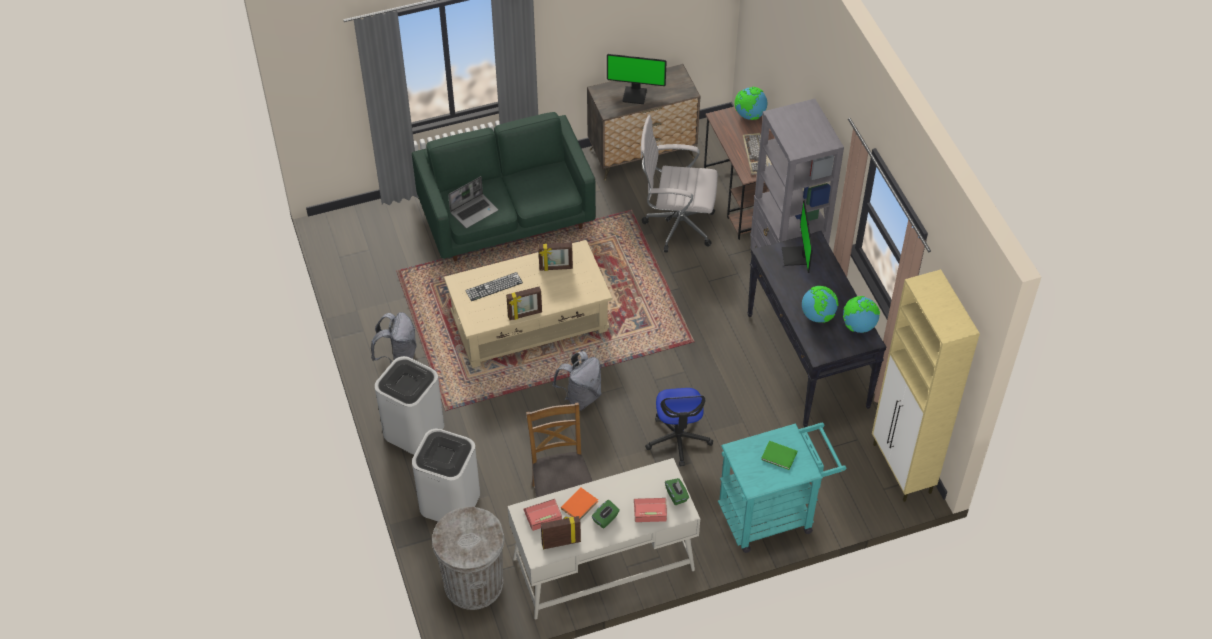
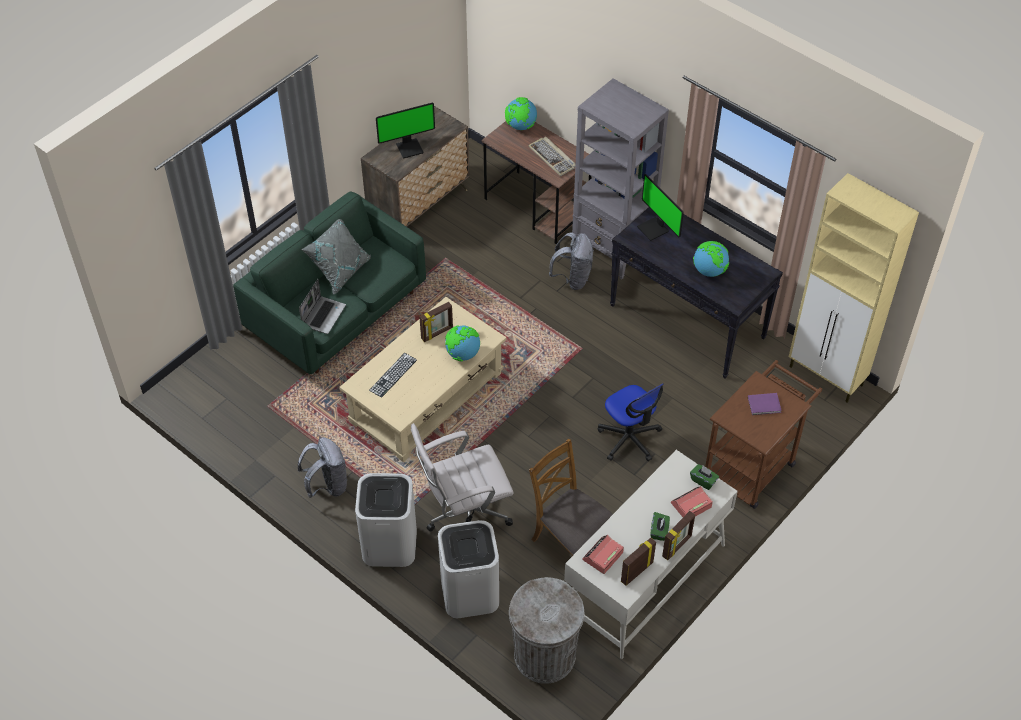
camera: 30 degrees left, 0 degrees up
picture frame [506,287,542,320] -> picture frame moved to [662,511,695,560]
grey backpack [552,351,601,411] -> grey backpack moved to [549,232,594,290]
orange book [561,487,598,520] -> none
white office chair [640,115,718,253] -> white office chair moved to [411,423,514,532]
turquoise cart [718,423,846,553] -> brown cart [705,360,822,509]
green book [761,441,797,470] -> purple book [748,393,782,415]
globe [843,296,880,333] -> globe moved to [445,325,480,361]
none -> grey pillow [301,219,371,295]

